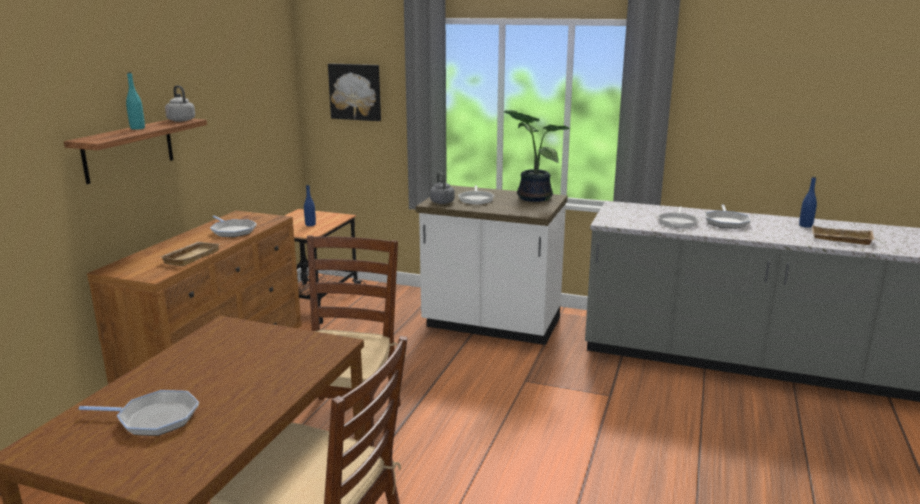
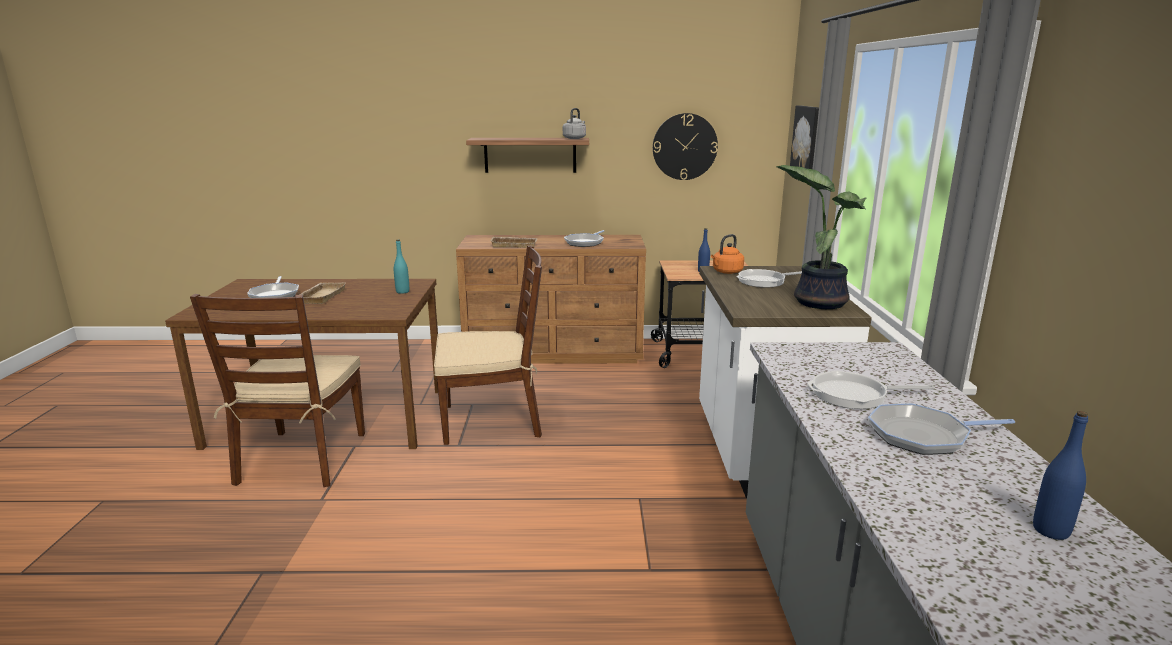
camera: 70 degrees right, 0 degrees up
turquoise bottle [126,72,145,130] -> turquoise bottle moved to [394,240,409,294]
grey kettle [430,172,455,204] -> orange kettle [711,234,744,274]
beige tray [812,225,875,245] -> beige tray moved to [299,283,346,304]
none -> wall clock [653,113,718,180]

